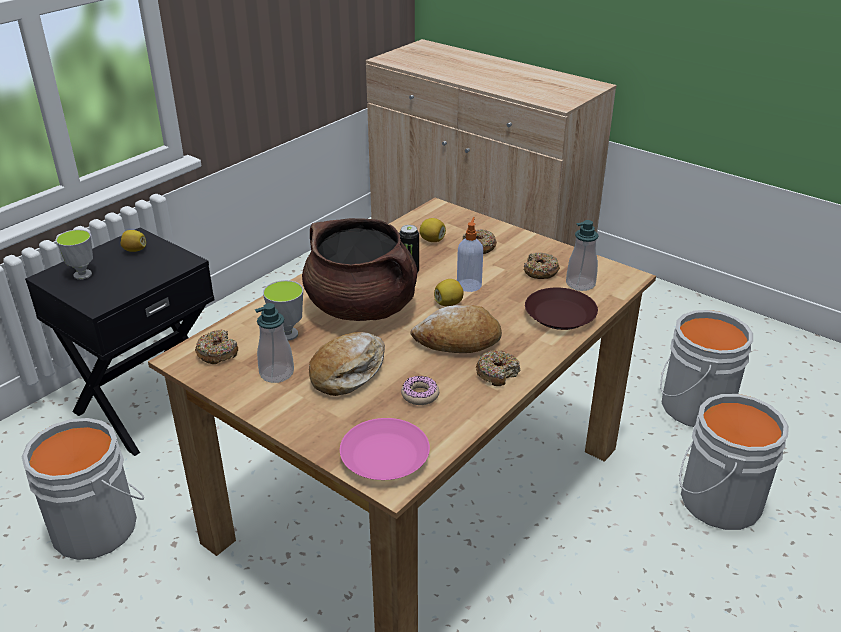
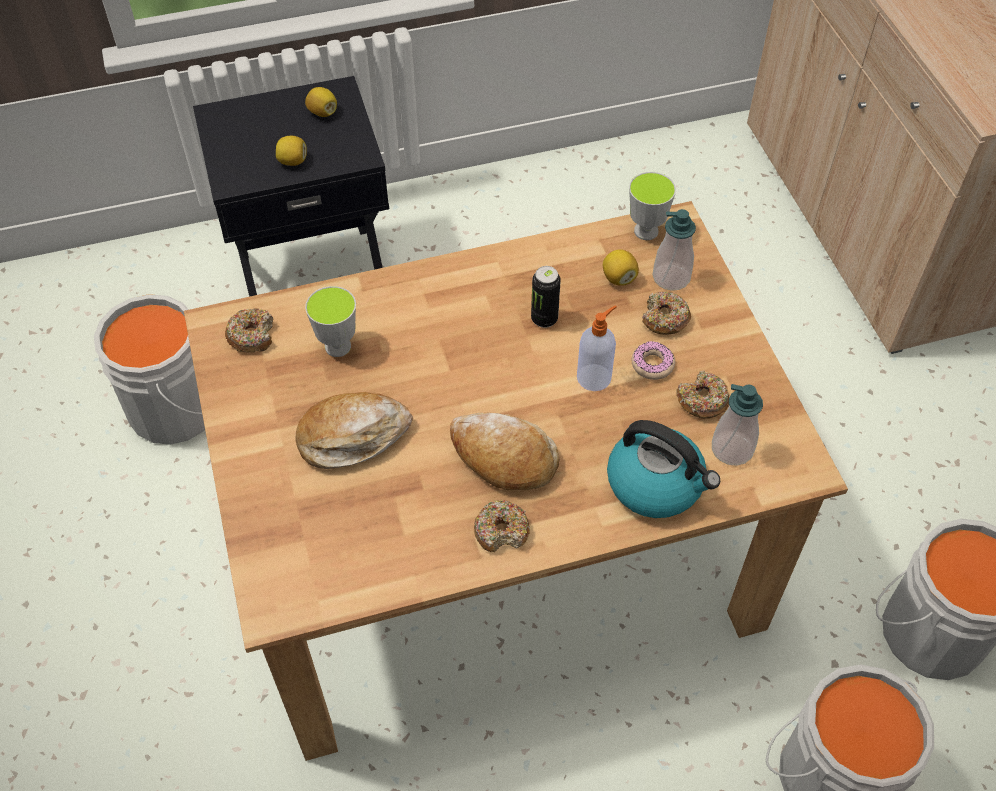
camera: 35 degrees right, 20 degrees up
cup [56,229,93,280] -> cup moved to [629,172,676,240]
soap dispenser [255,303,294,383] -> soap dispenser moved to [653,209,696,291]
brown cooking pot [302,218,417,321] -> none
pink plate [340,418,430,480] -> none
donut [401,376,439,405] -> donut moved to [632,341,675,380]
lemon [434,279,464,306] -> lemon moved to [276,136,307,166]
brown plate [525,288,598,330] -> kettle [607,420,720,518]

